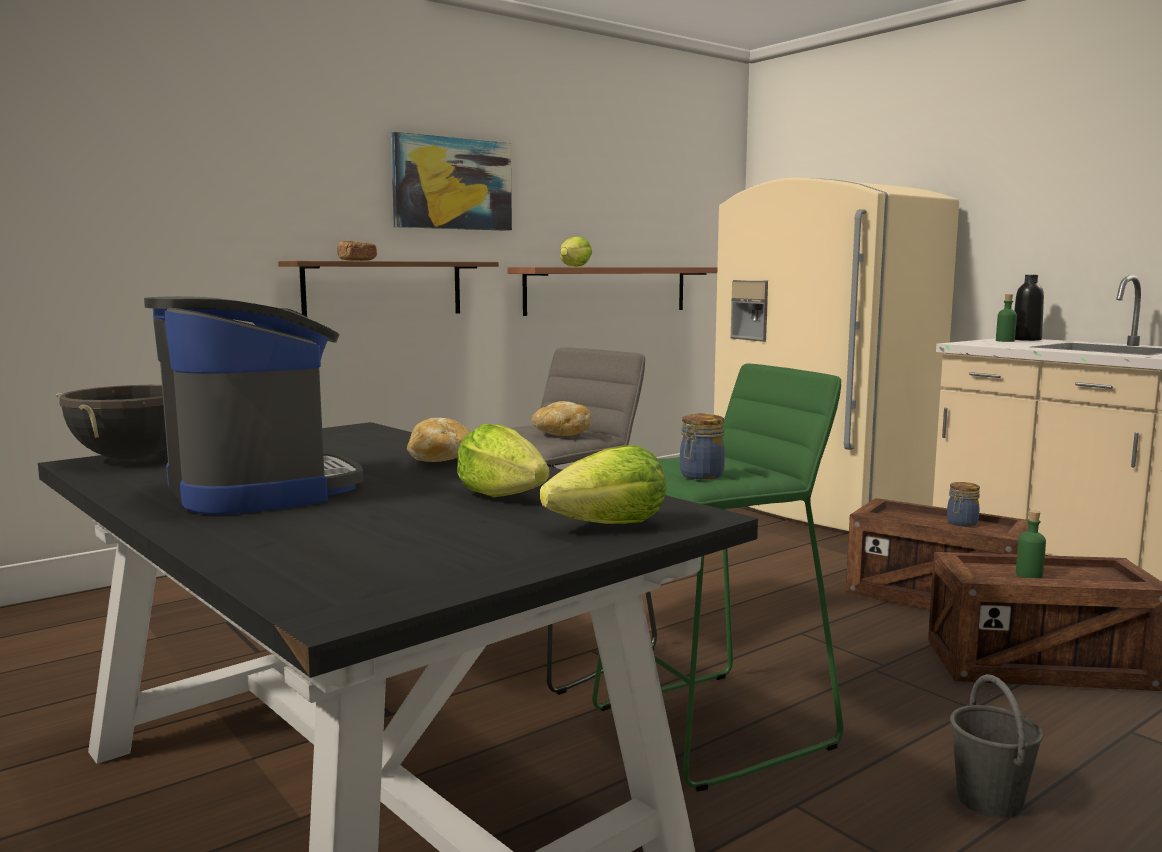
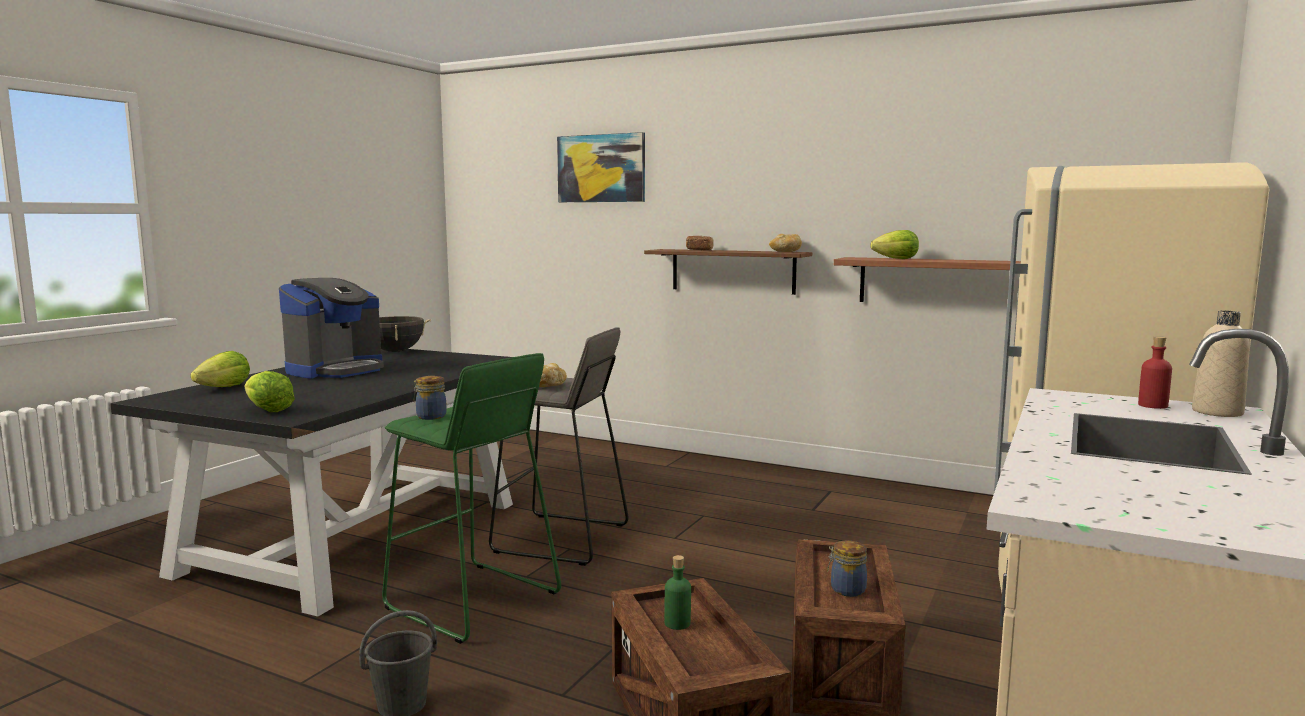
camera: 65 degrees right, 0 degrees up
picture [391,132,512,231] -> picture moved to [557,132,645,202]
bread [407,418,470,462] -> bread moved to [769,234,802,252]
lettuce [457,424,549,497] -> lettuce moved to [190,351,250,387]
green bottle [996,294,1017,342] -> red bottle [1138,336,1172,409]
black bottle [1014,275,1044,341] -> beige bottle [1192,311,1250,417]

